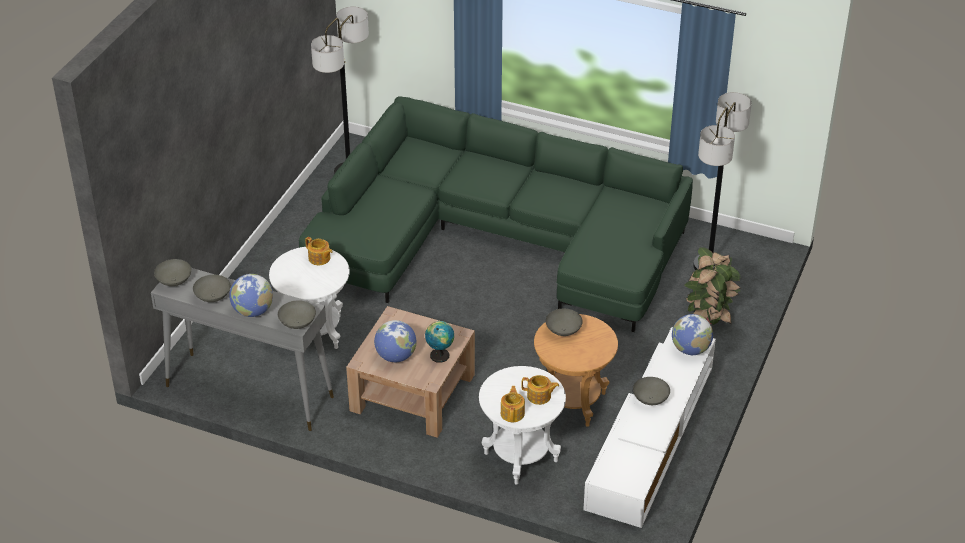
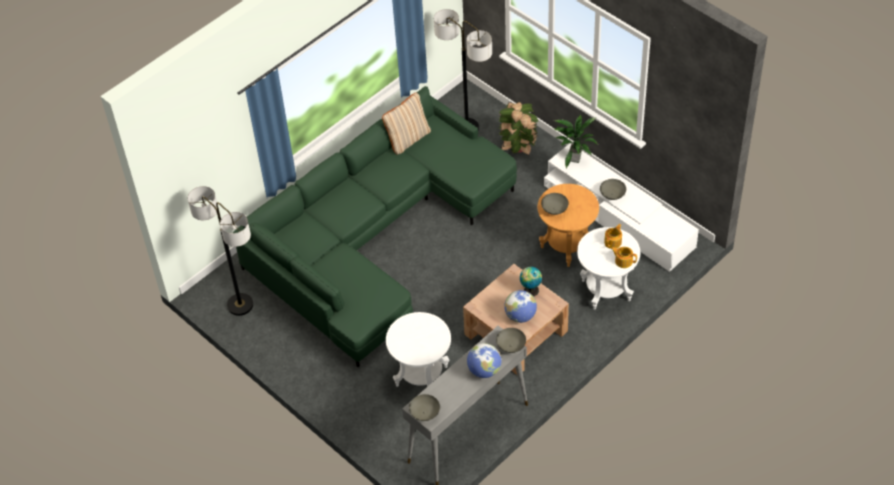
camera: 65 degrees left, 10 degrees up
grey bowl [193,275,231,302] -> none
teapot [305,237,332,265] -> none
globe [672,314,713,355] -> potted plant [554,115,597,168]
none -> beige pillow [382,93,431,155]

